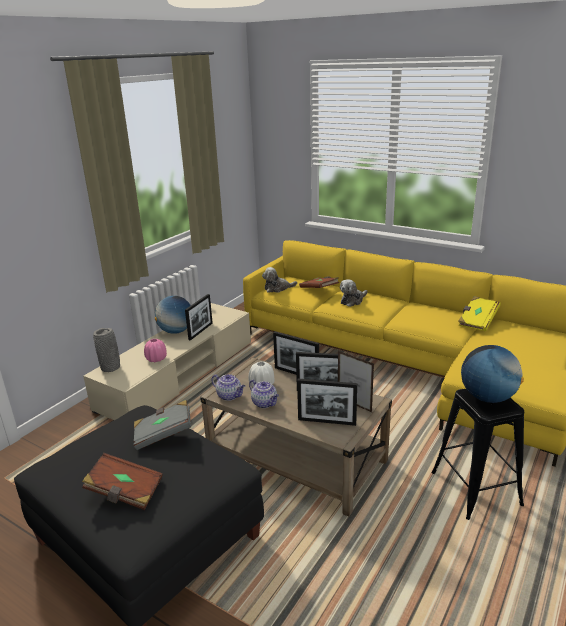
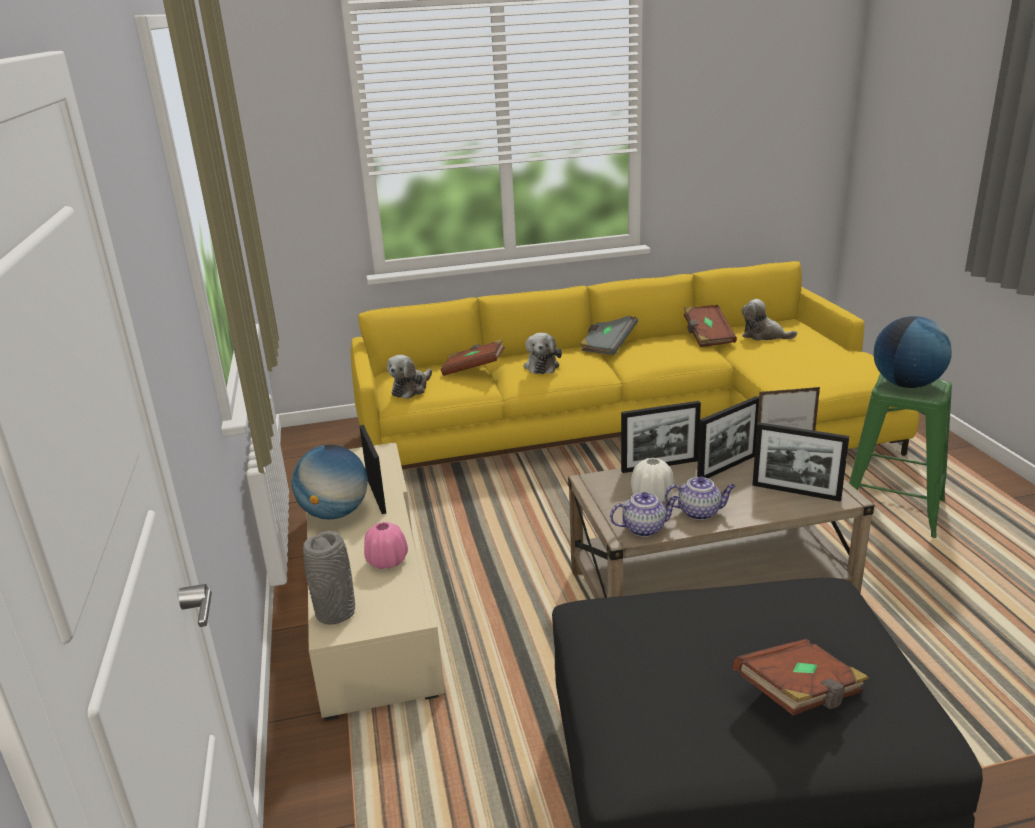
camera: 45 degrees left, 0 degrees up
grey book [134,400,191,450] -> grey book moved to [580,316,638,355]
picture frame [297,379,357,426] -> picture frame turned 60 degrees clockwise [752,422,849,502]
black stool [431,389,524,520] -> green stool [849,374,952,538]
yellow book [459,296,501,331] -> brown book [684,305,737,347]
none -> plush toy [742,299,797,341]

